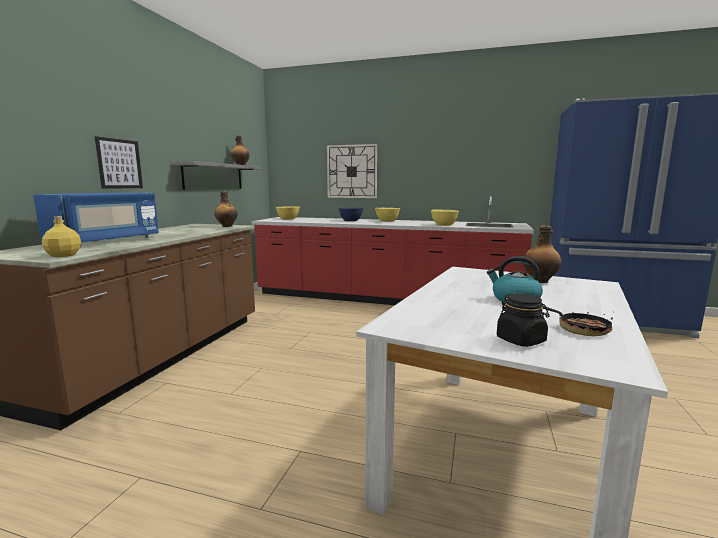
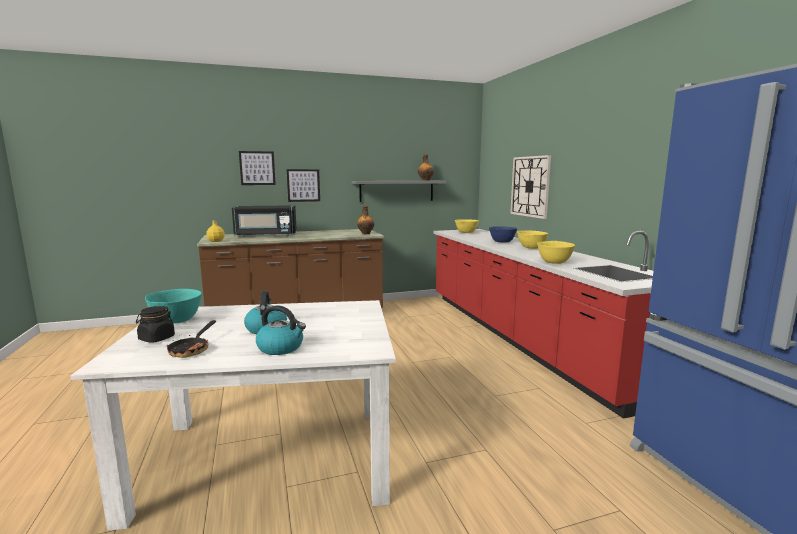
camera: 55 degrees right, 0 degrees up
blue microwave [33,193,159,243] -> black microwave [232,206,297,237]
bottle [523,225,562,283] -> none
none -> turquoise bowl [145,289,202,324]
none -> picture [239,151,276,185]
none -> kettle [256,306,306,355]

